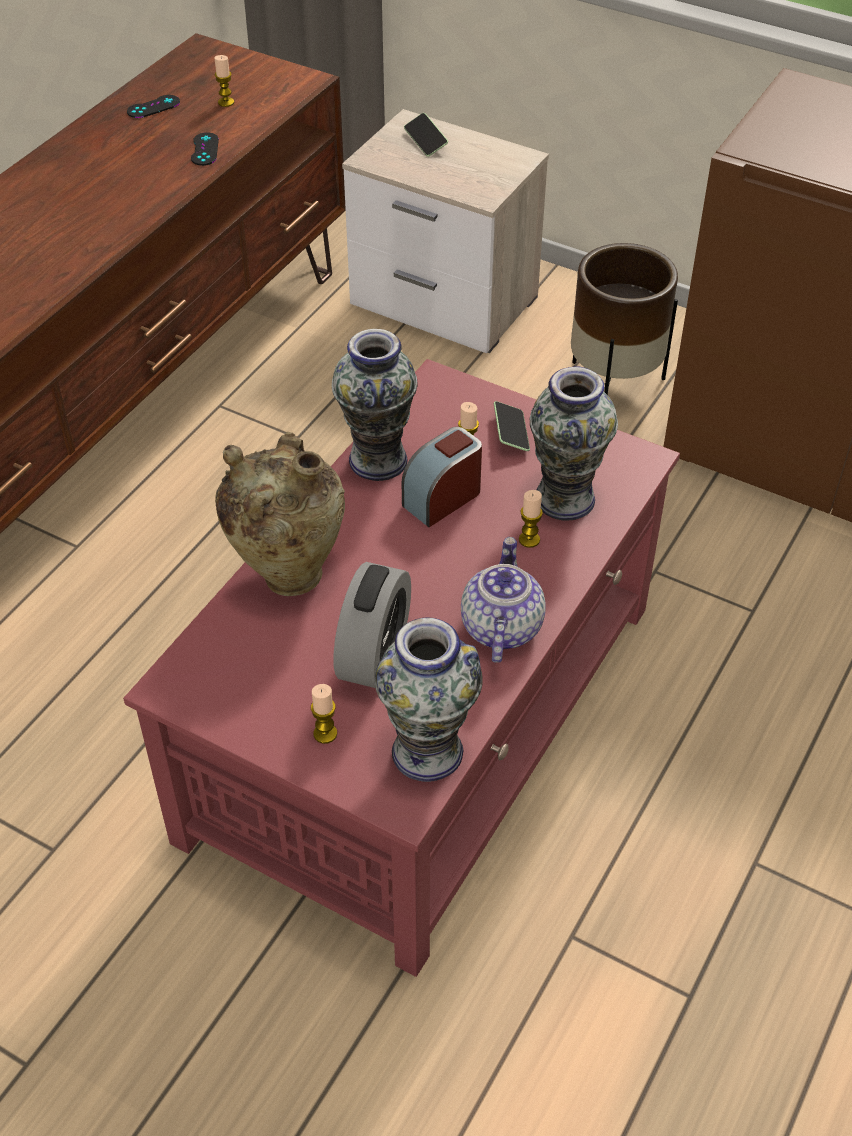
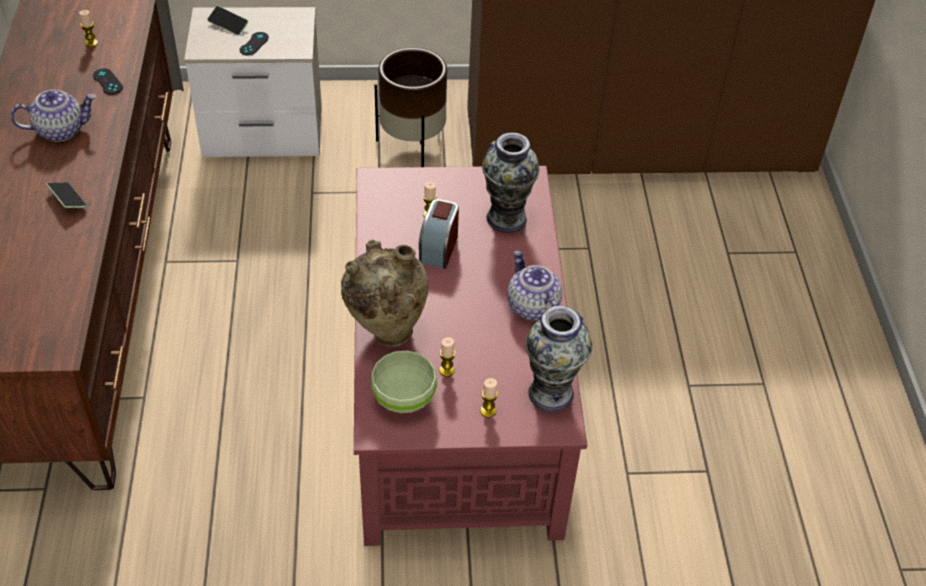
camera: 35 degrees left, 0 degrees up
black game controller [127,95,180,118] -> black game controller moved to [240,32,269,55]
vase [332,329,418,481] -> none
alarm clock [334,562,411,688] -> none
phone [494,401,530,451] -> phone moved to [46,182,87,208]
candle [519,490,543,548] -> candle moved to [439,337,456,377]
none -> teapot [11,89,96,142]
none -> green bowl [371,350,437,413]

